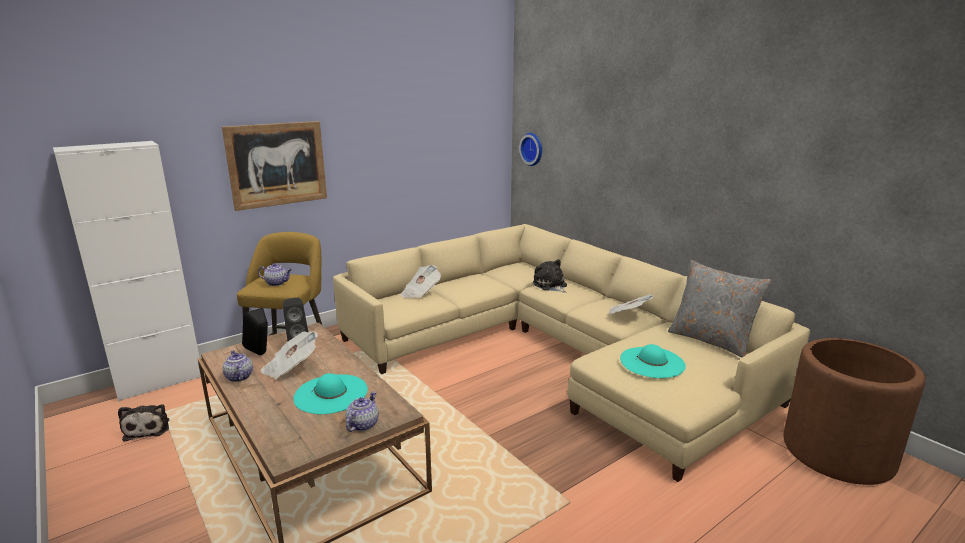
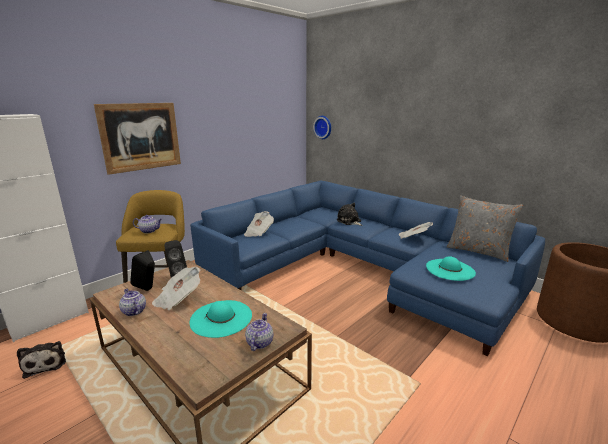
camera: 10 degrees left, 0 degrees up
beige sofa [333,224,810,482] -> blue sofa [190,180,545,356]

